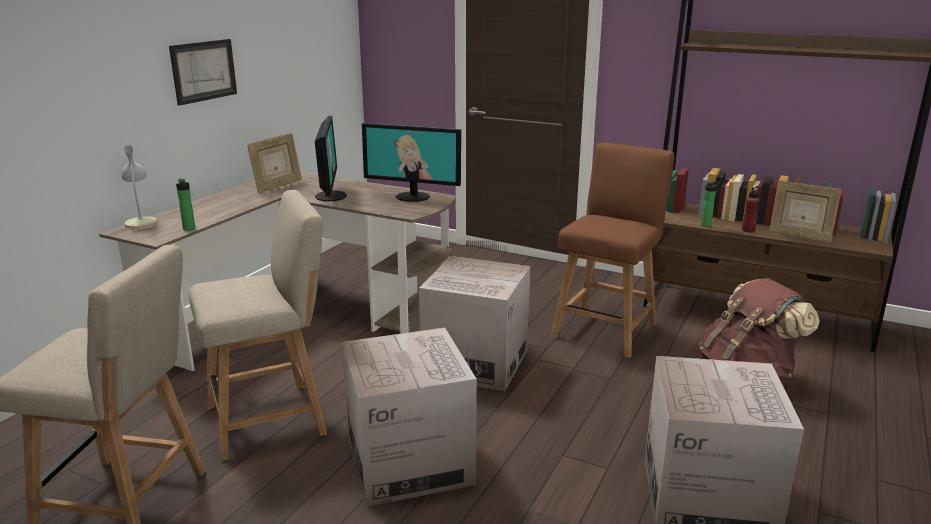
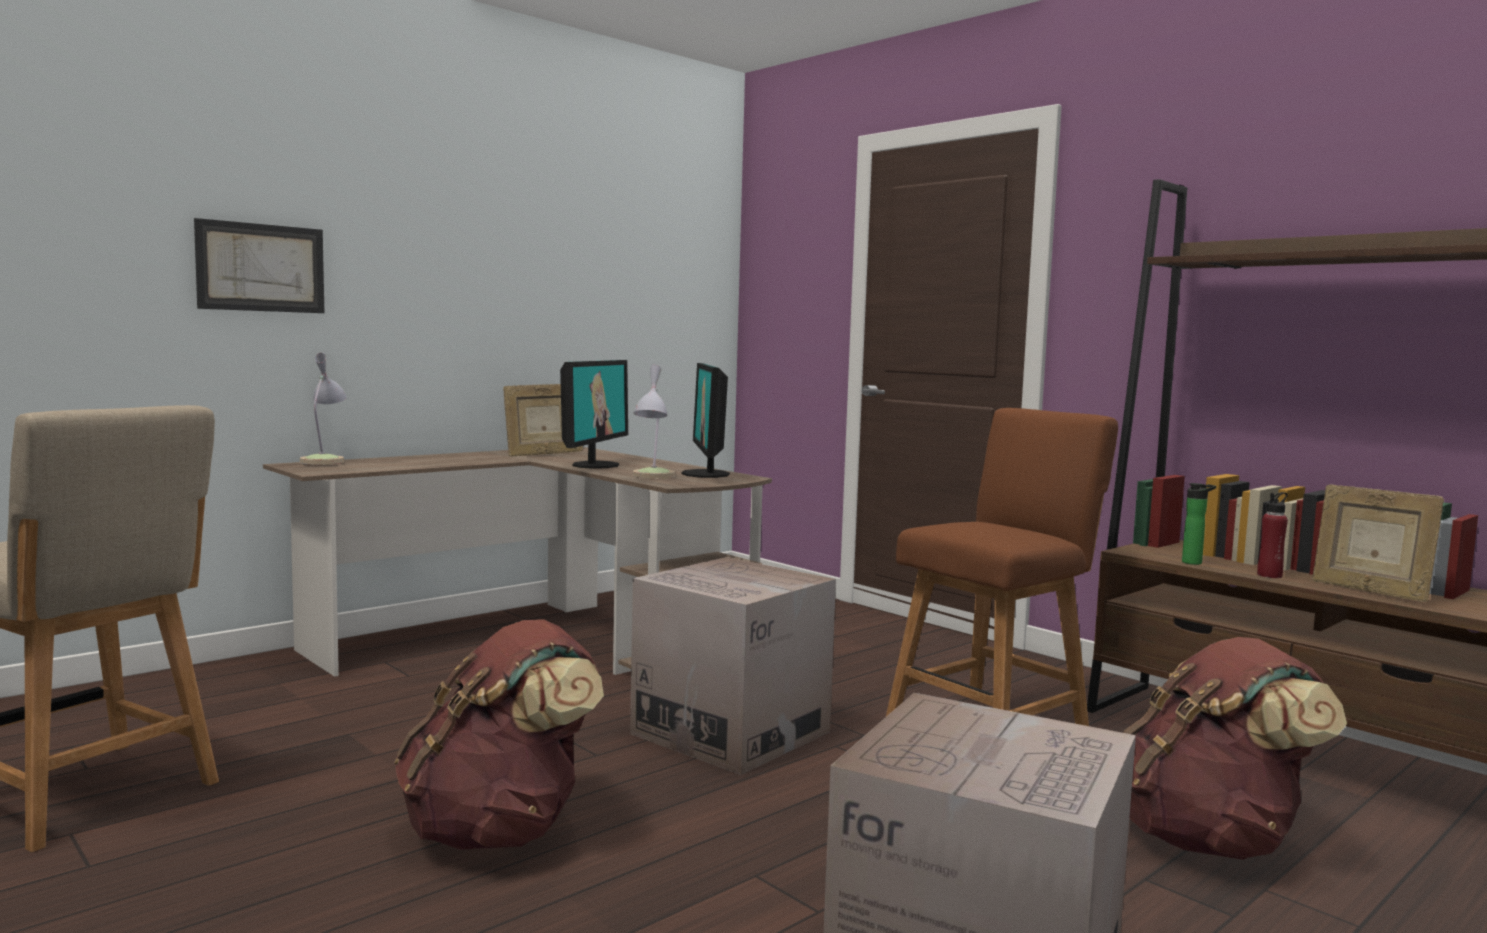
camera: 20 degrees right, 15 degrees down
picture [169,39,237,106] -> picture moved to [194,218,324,313]
bottle [176,179,195,231] -> none
beige chair [189,190,327,461] -> none
cardboard box [342,328,477,507] -> brown backpack [394,619,604,850]
monitor [362,123,461,202] -> monitor turned 45 degrees clockwise [681,363,730,478]
none -> table lamp [633,364,675,479]

